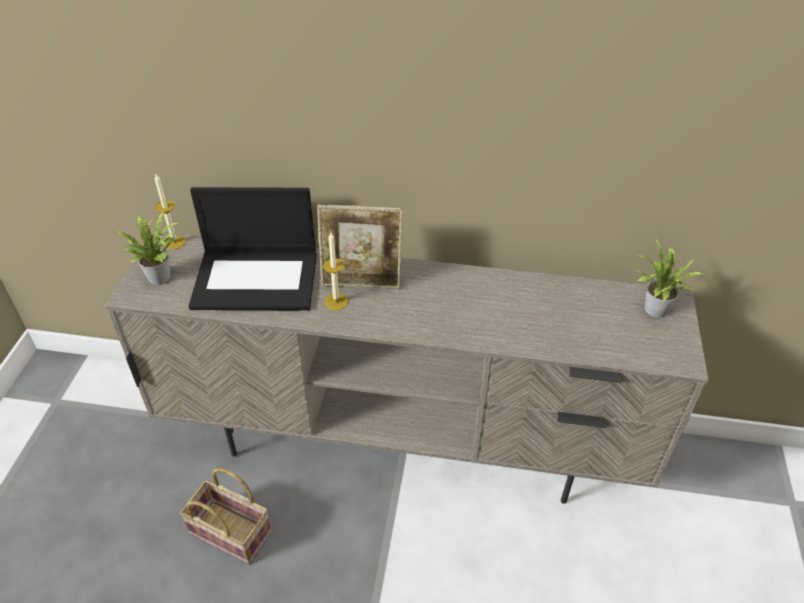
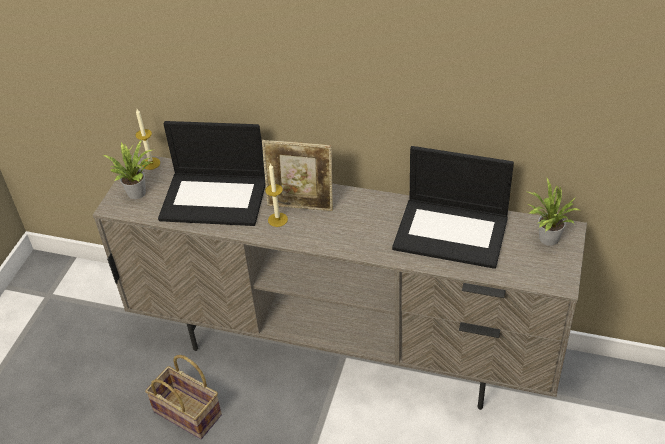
camera: 10 degrees right, 0 degrees up
none -> laptop [392,146,514,269]

